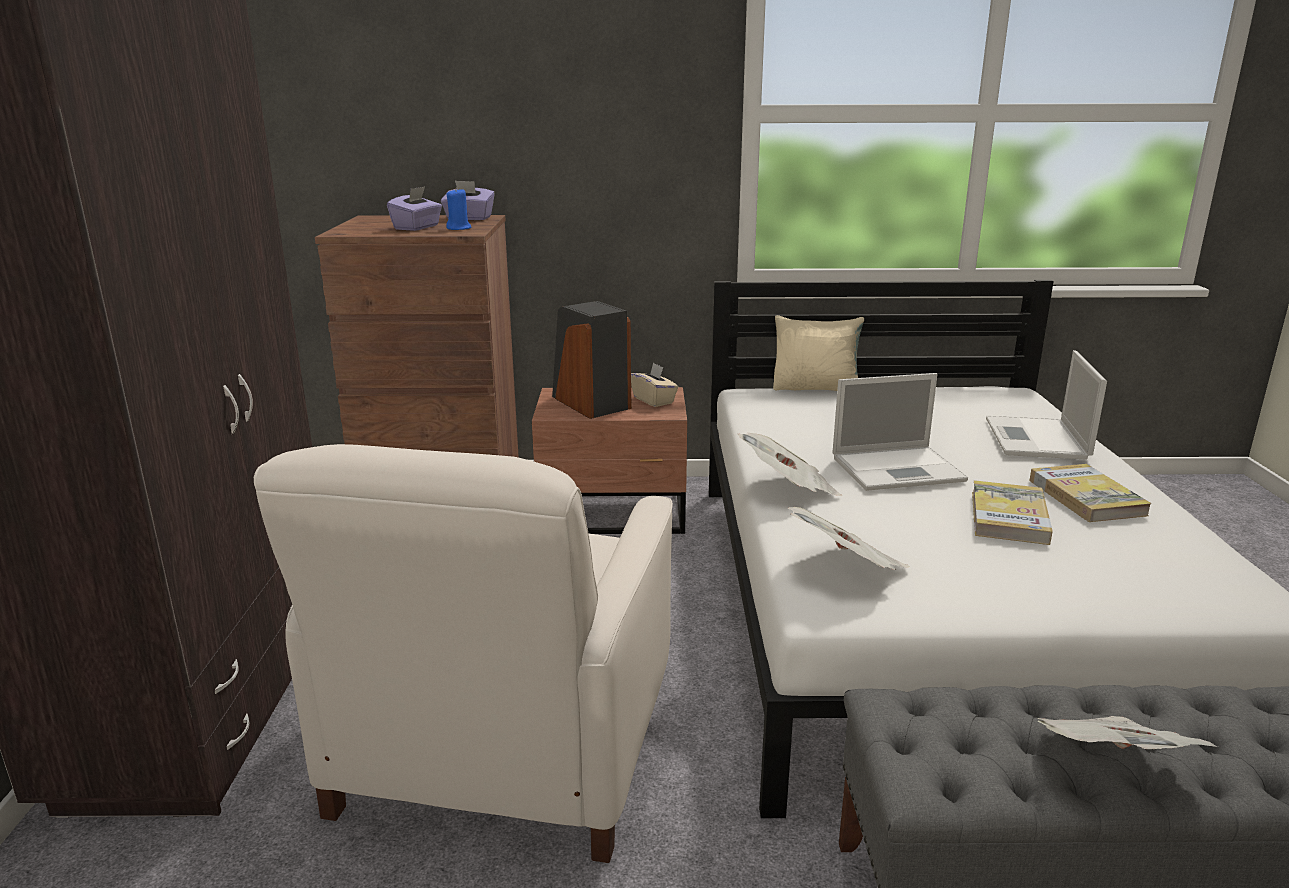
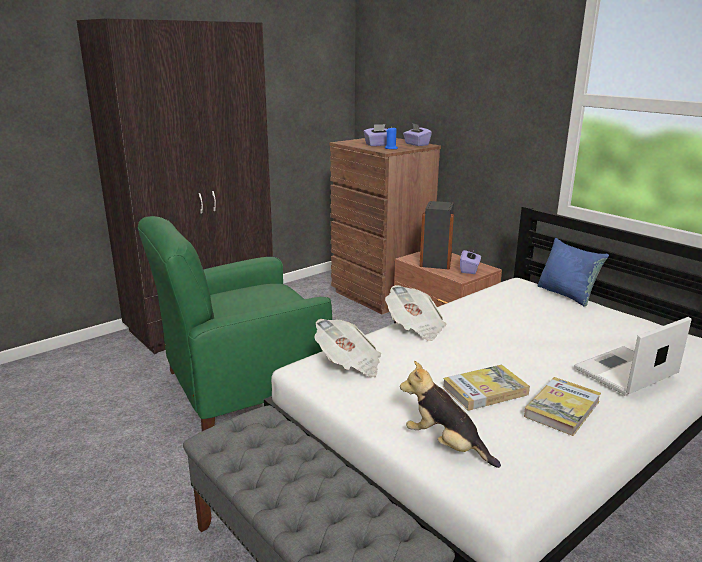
camera: 50 degrees right, 0 degrees up
white armchair [254,444,673,863] -> green armchair [138,216,332,431]
beige tissue box [631,362,679,407] -> purple tissue box [460,249,481,274]
beige pillow [773,315,864,391] -> blue pillow [537,238,609,307]
laptop [832,373,968,491] -> none
newspaper [1037,716,1218,749] -> none
none -> plush toy [400,361,501,468]

